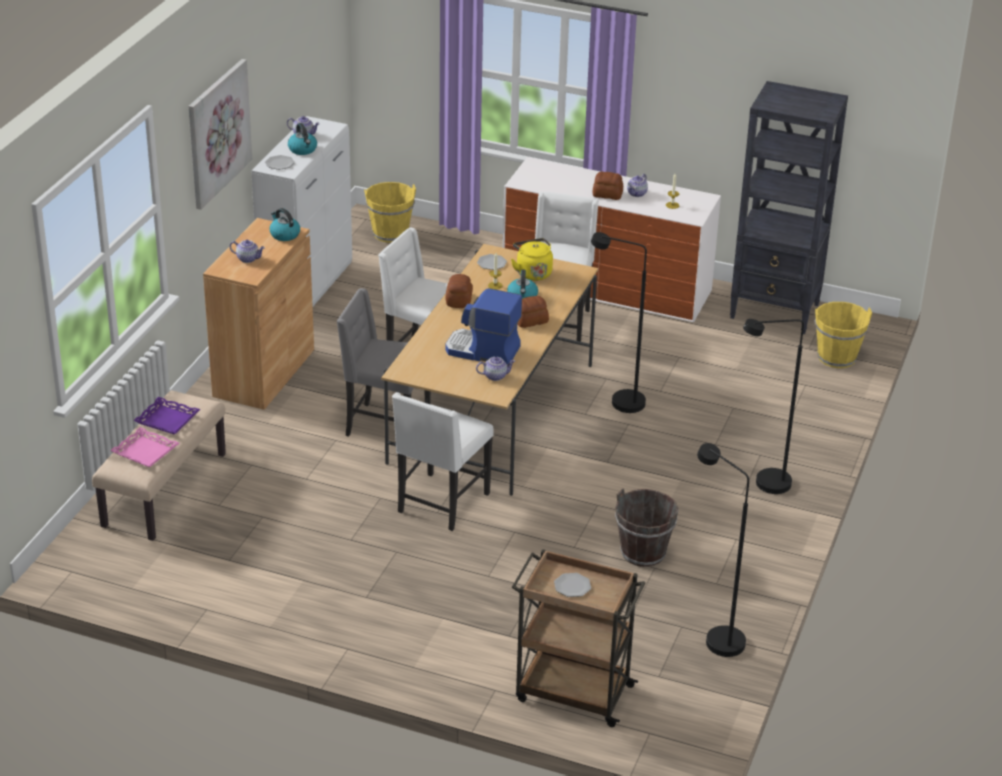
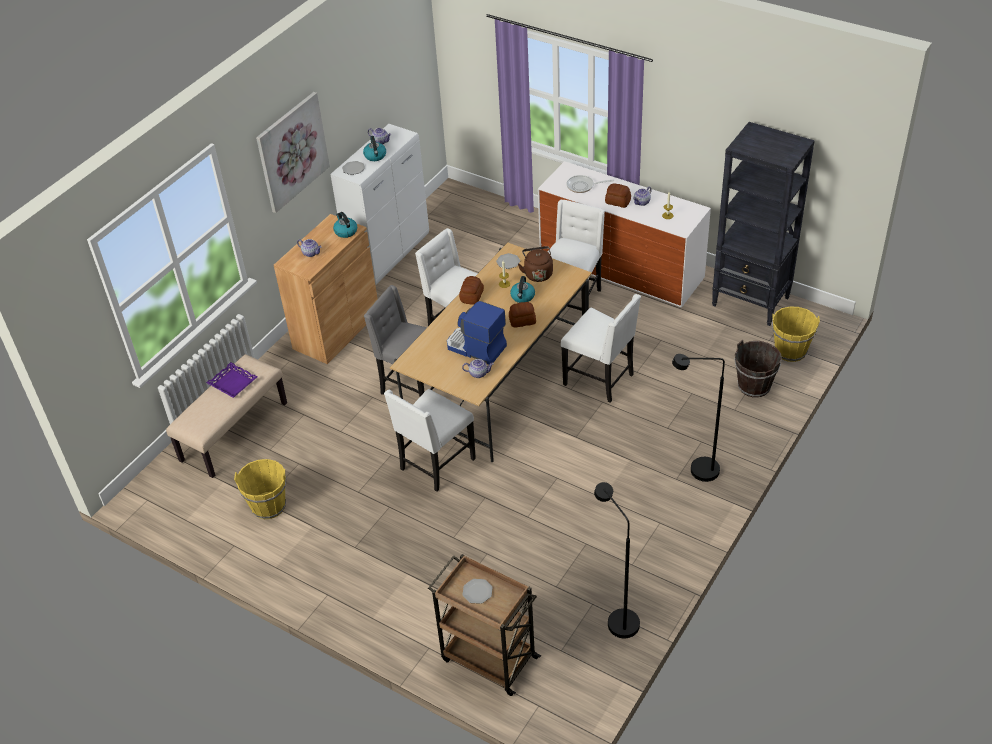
camera: 15 degrees right, 10 degrees up
pink tray [110,427,180,468] -> none
yellow bucket [364,182,416,243] -> yellow bucket moved to [234,459,287,519]
yellow kettle [511,238,553,281] -> brown kettle [518,246,553,282]
black floor lamp [591,232,647,413] -> white chair [561,294,641,403]
brown bucket [615,489,679,567] -> brown bucket moved to [734,340,782,398]
none -> frying pan [566,175,614,193]

